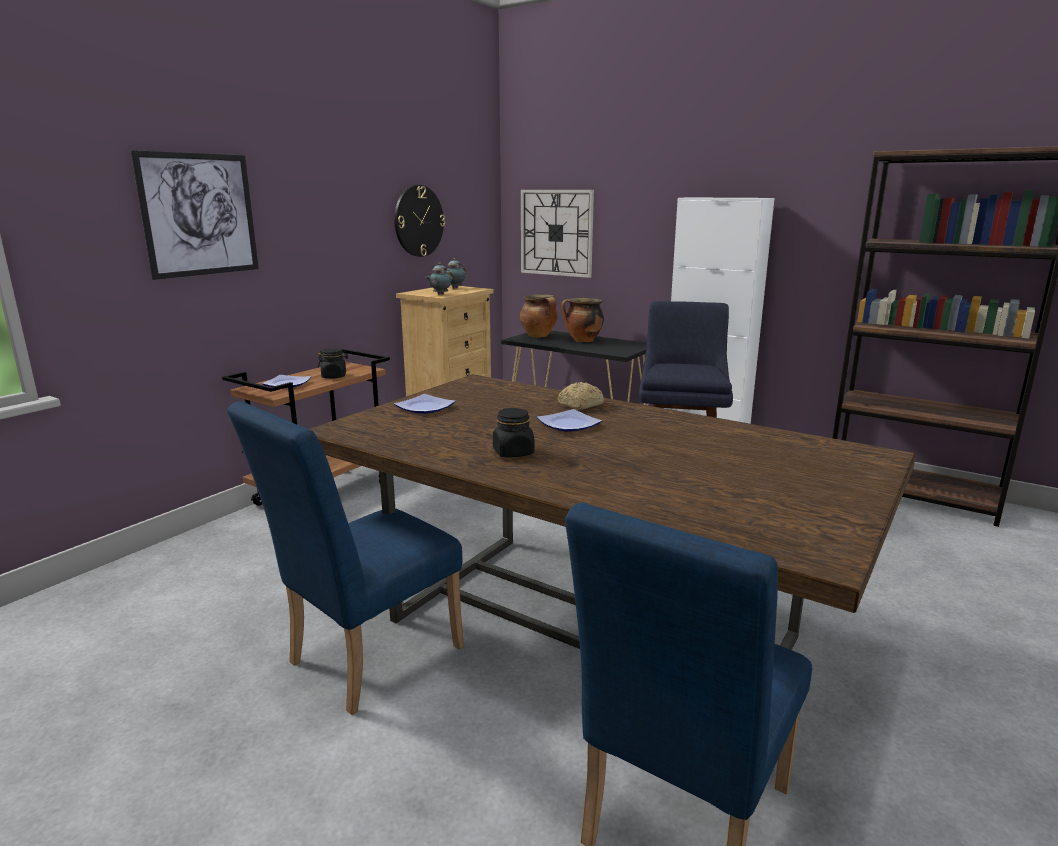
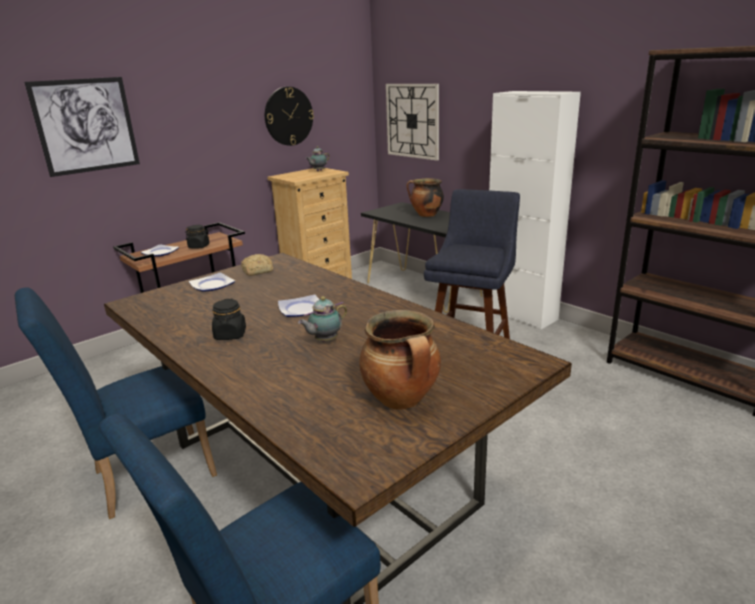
camera: 15 degrees right, 5 degrees up
teapot [425,263,453,295] -> teapot moved to [298,296,347,342]
cooking pot [520,294,558,338] -> cooking pot moved to [359,310,441,410]
bread [558,382,604,410] -> bread moved to [241,254,273,276]

